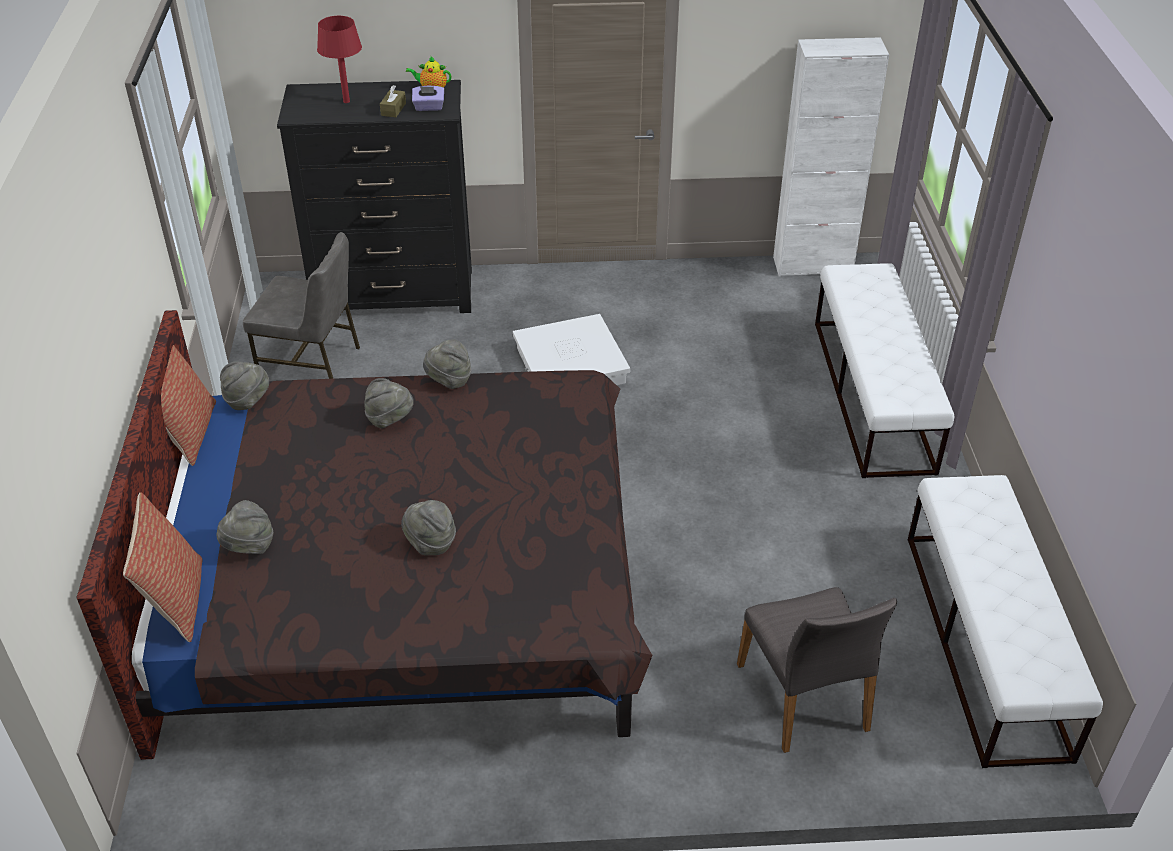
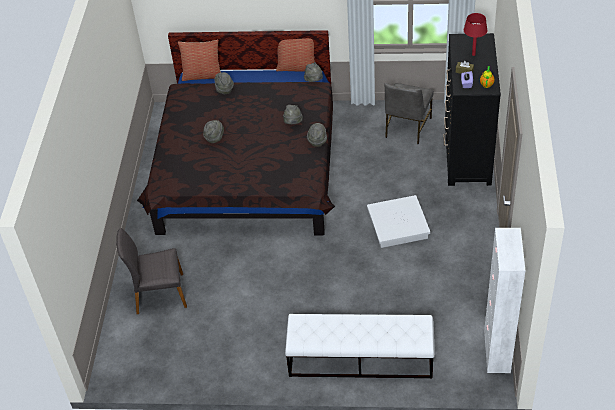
camera: 100 degrees right, 5 degrees up
white bench [908,475,1103,768] -> none

